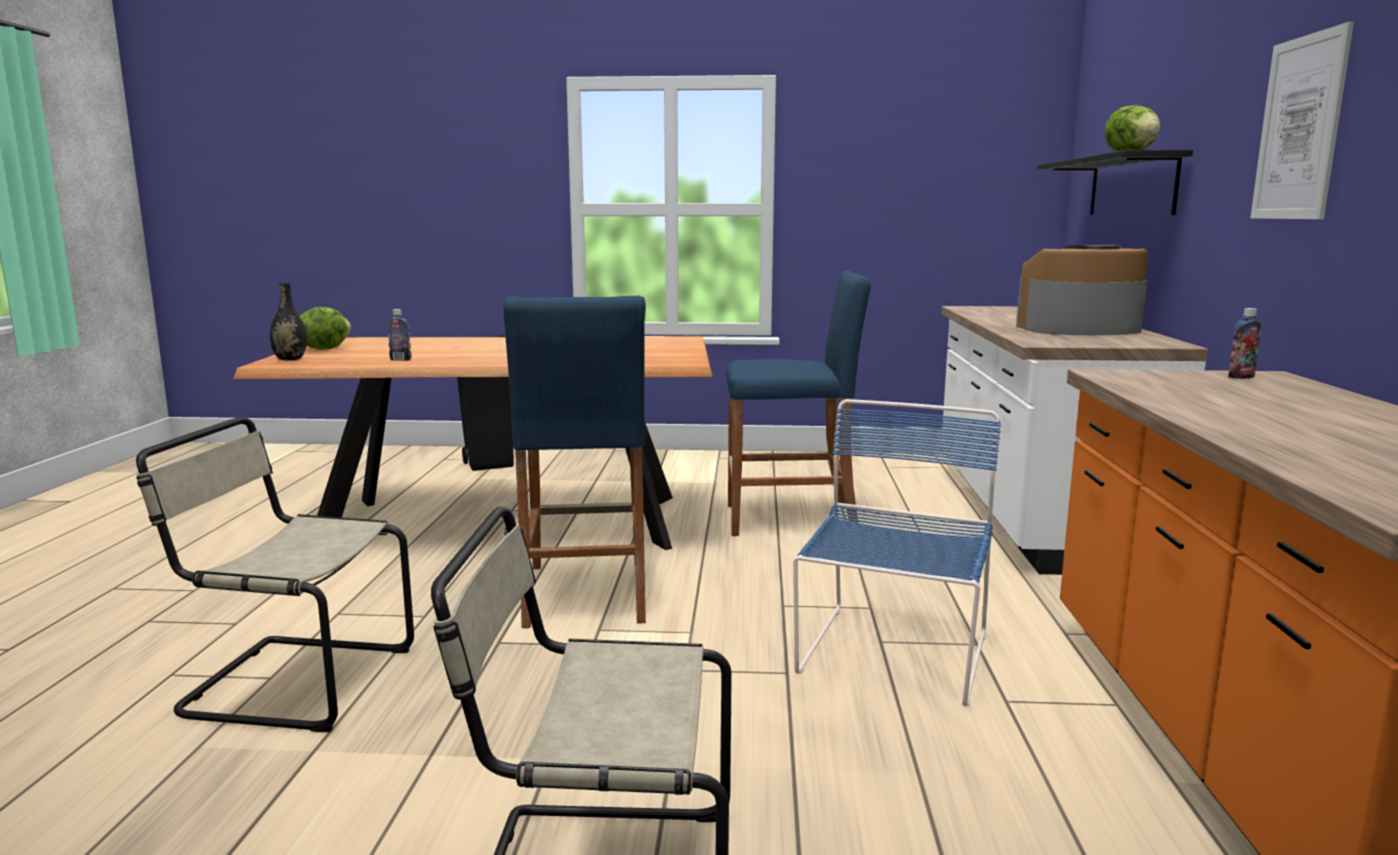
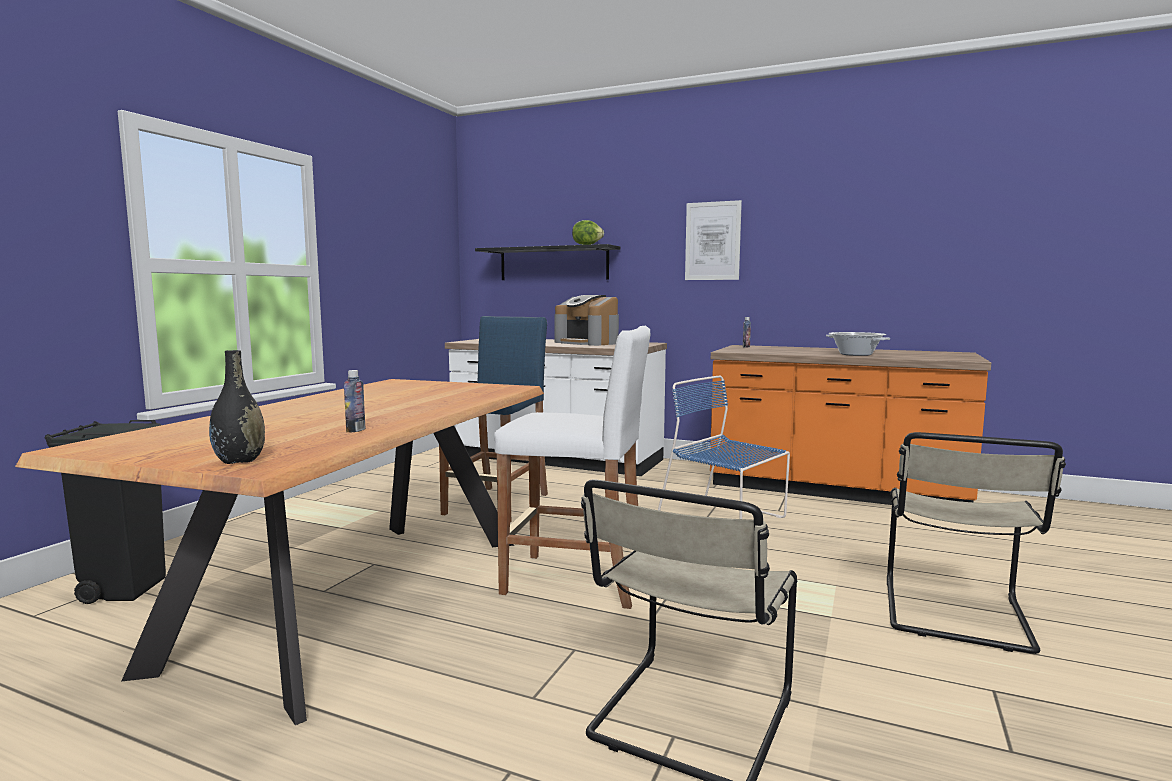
camera: 70 degrees left, 5 degrees down
lettuce [300,307,351,350] -> none
blue stool [503,296,646,628] -> white stool [494,326,650,609]
coffee machine [1016,245,1148,335] -> coffee machine turned 60 degrees counterclockwise [554,295,619,346]
none -> cooking pot [826,332,890,356]

